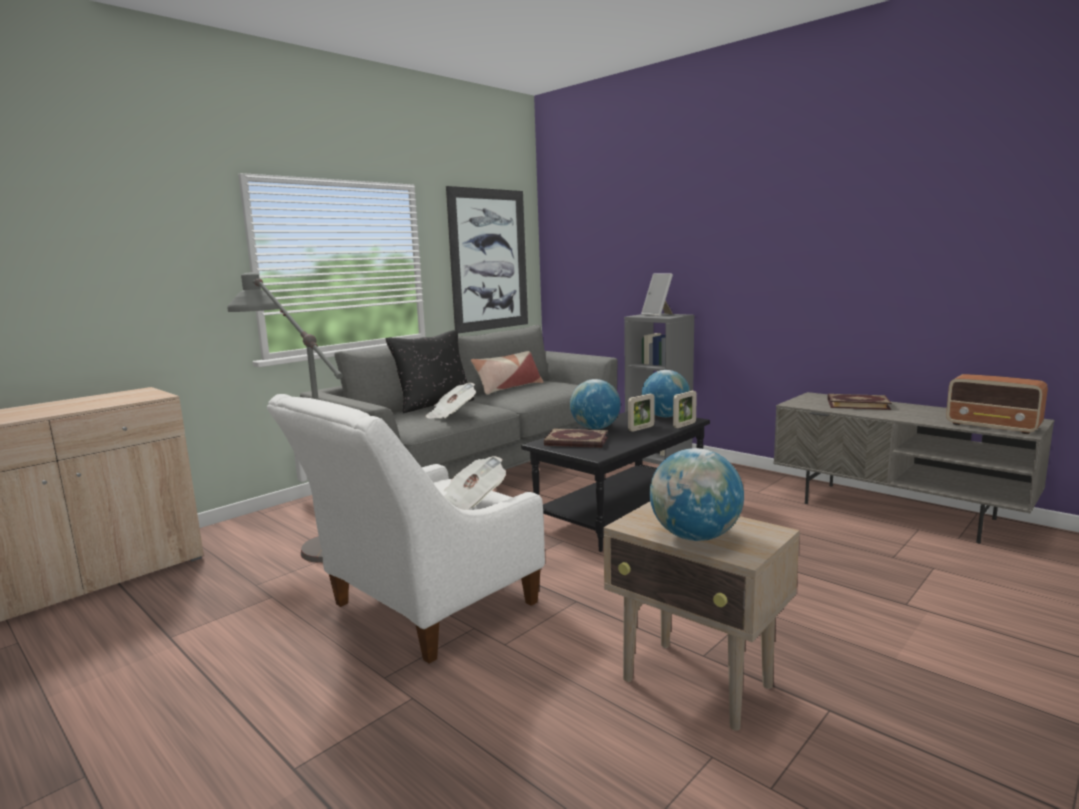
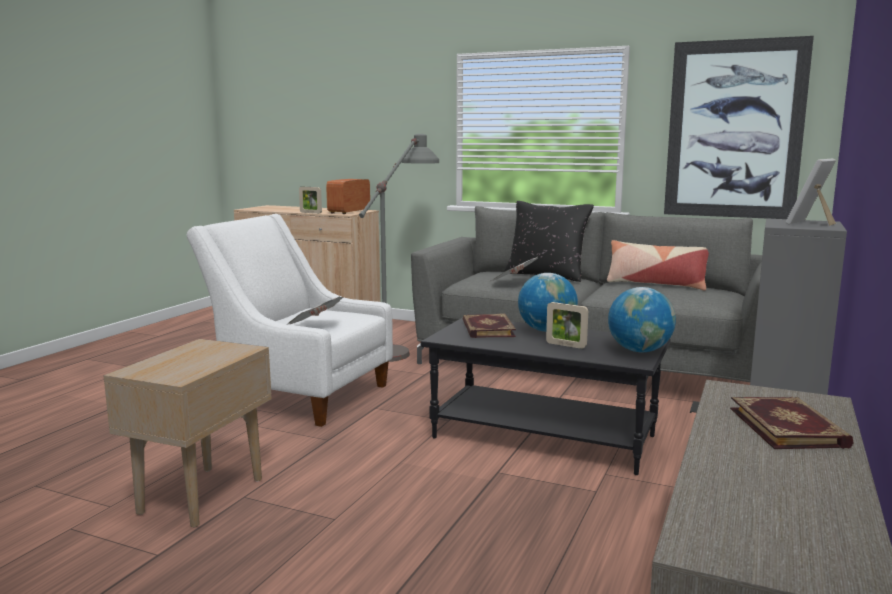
camera: 70 degrees right, 0 degrees up
globe [650,448,744,541] -> none
picture frame [673,391,697,428] -> picture frame moved to [299,187,322,214]
radio [946,374,1048,434] -> radio moved to [326,179,370,214]

